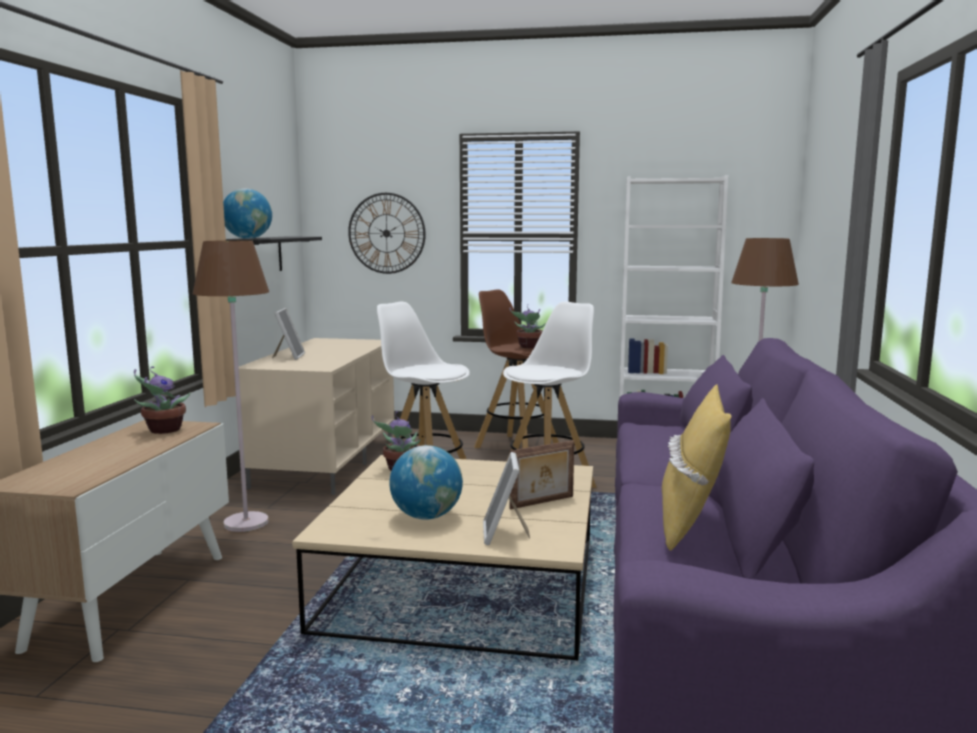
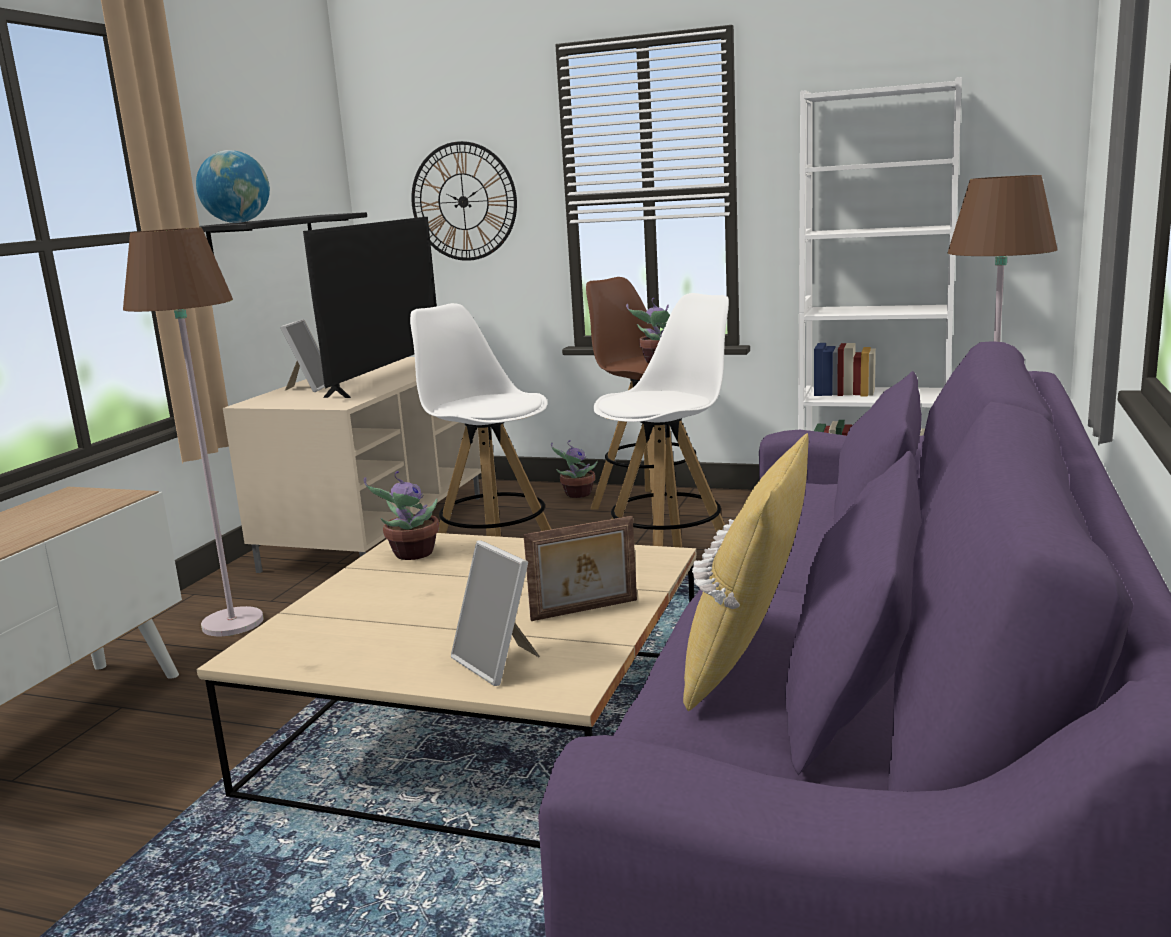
camera: 10 degrees right, 5 degrees up
potted plant [134,366,191,434] -> potted plant moved to [551,440,598,498]
globe [389,445,463,520] -> none
picture frame [483,452,530,545] -> picture frame turned 45 degrees counterclockwise [451,540,540,686]
none -> television [303,217,437,398]

